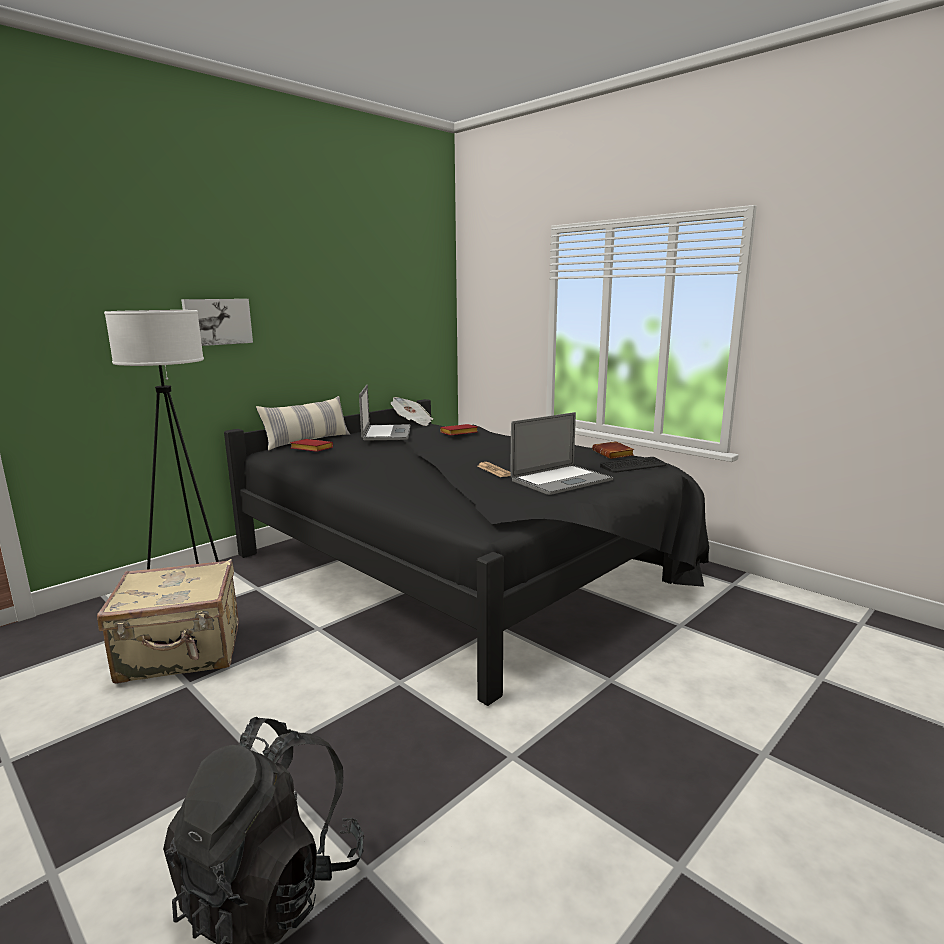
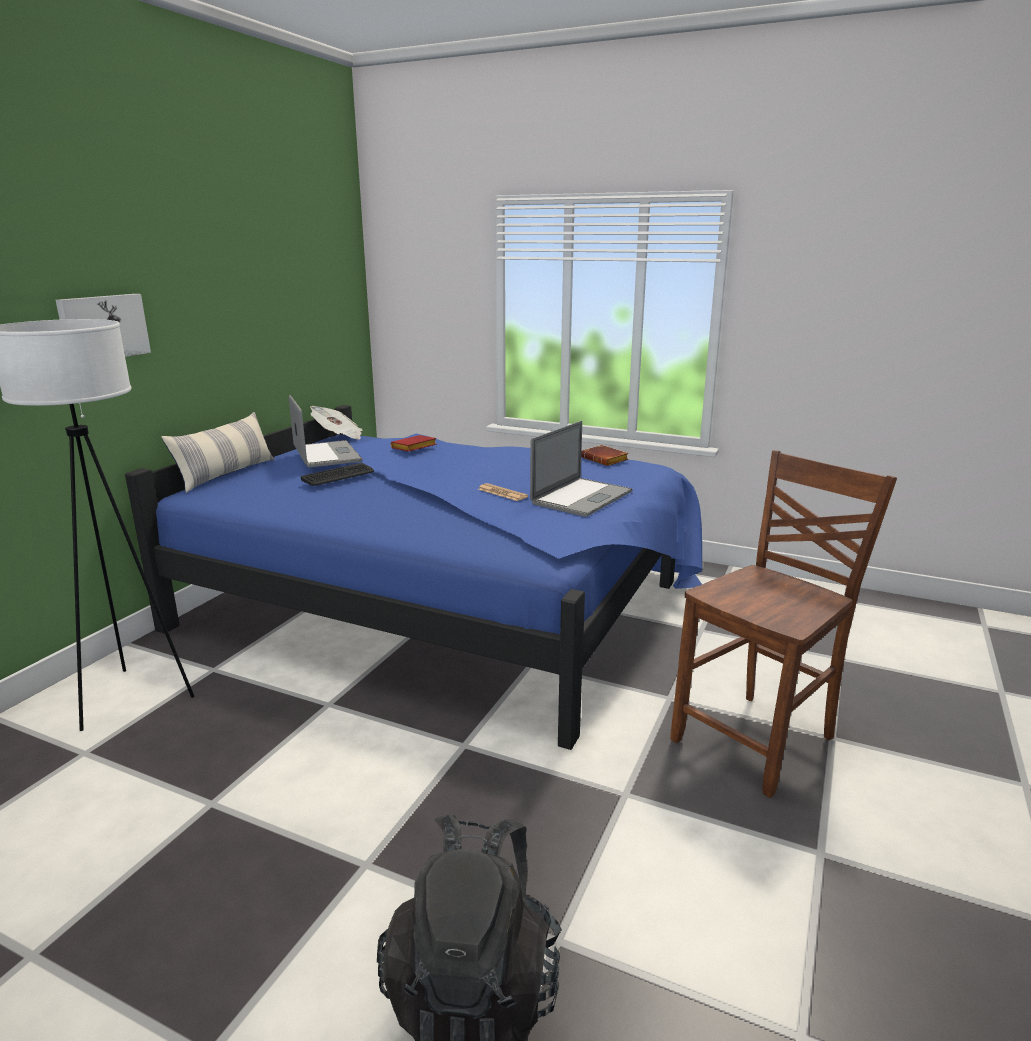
camera: 20 degrees left, 5 degrees up
beige suitcase [97,559,239,684] -> none
black bed [224,399,709,706] -> blue bed [125,405,702,750]
red book [290,439,333,452] -> none
keyboard [600,457,666,472] -> keyboard moved to [301,463,374,486]
none -> brown chair [670,450,897,798]

